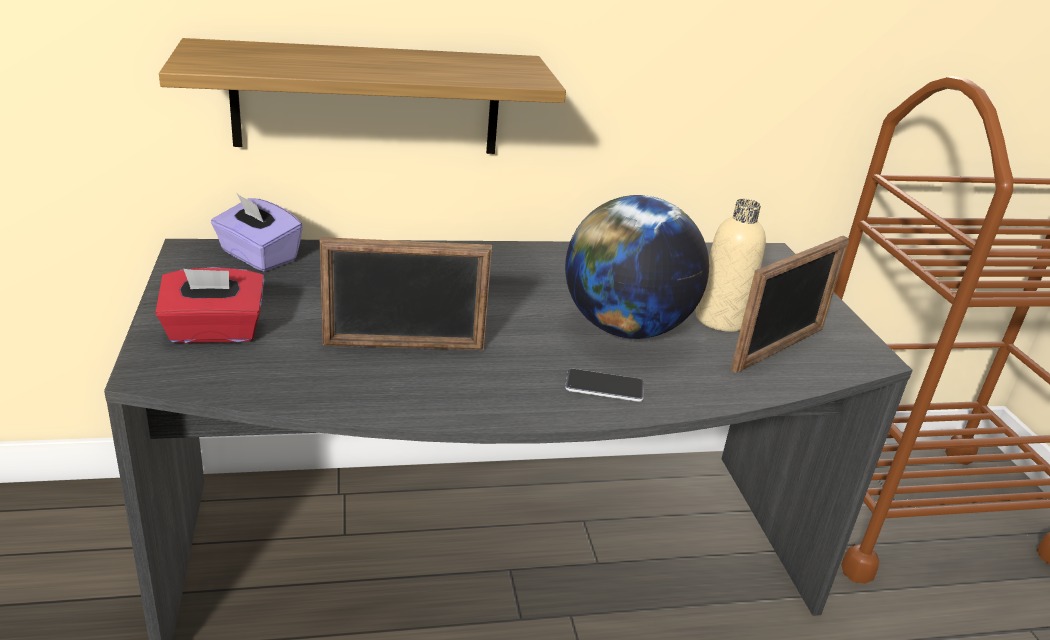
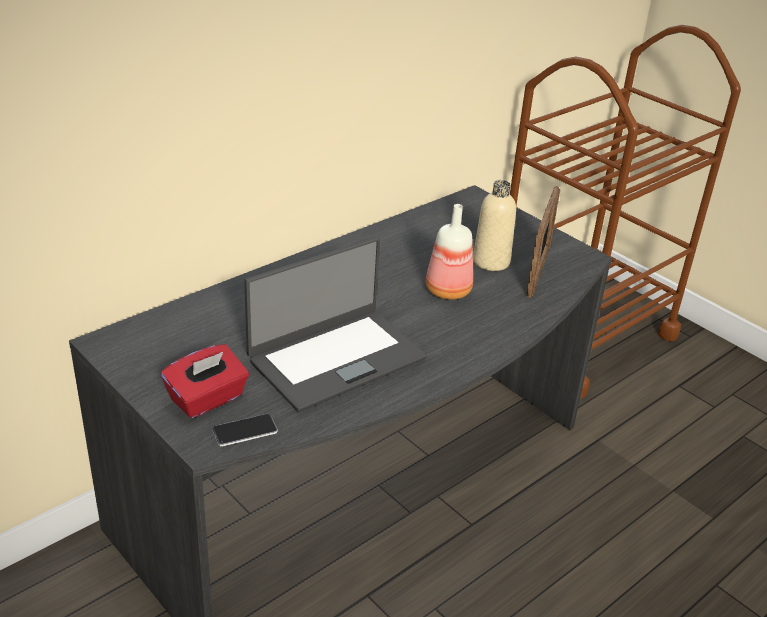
camera: 30 degrees left, 5 degrees up
shelf [159,38,566,154] -> none
purple tissue box [211,194,303,271] -> none
picture frame [320,237,492,350] -> laptop [244,237,427,412]
globe [565,195,709,339] -> bottle [426,204,473,300]
phone [565,369,644,402] -> phone moved to [212,414,278,447]

